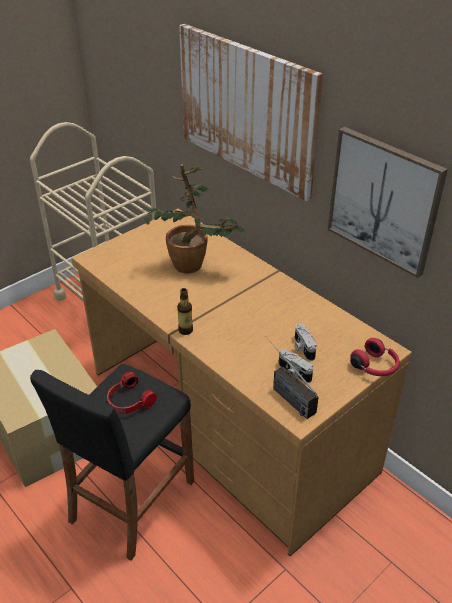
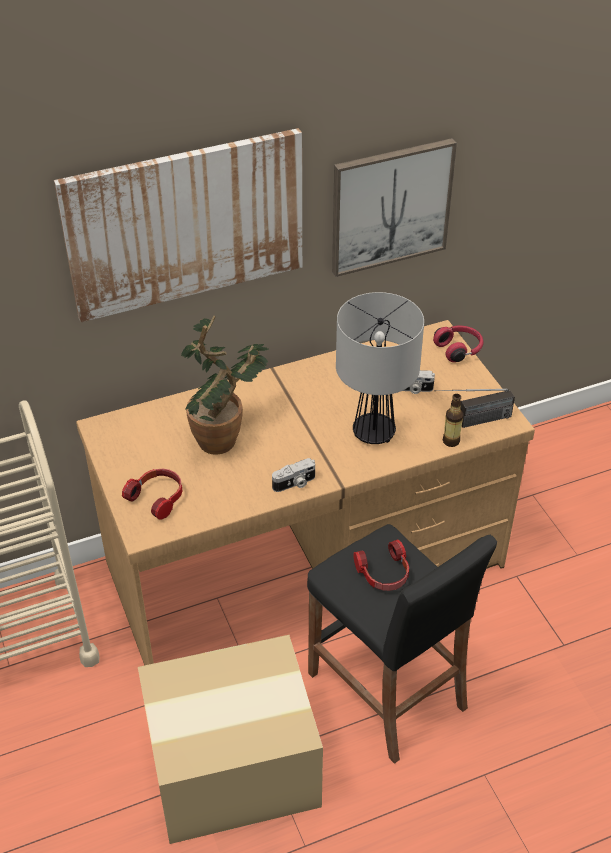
camera: 70 degrees left, 5 degrees up
bottle [177,288,193,335] -> bottle moved to [443,394,463,447]
camera [279,349,313,383] -> camera moved to [272,458,315,492]
none -> headphones [122,469,182,520]
none -> table lamp [336,292,424,444]

